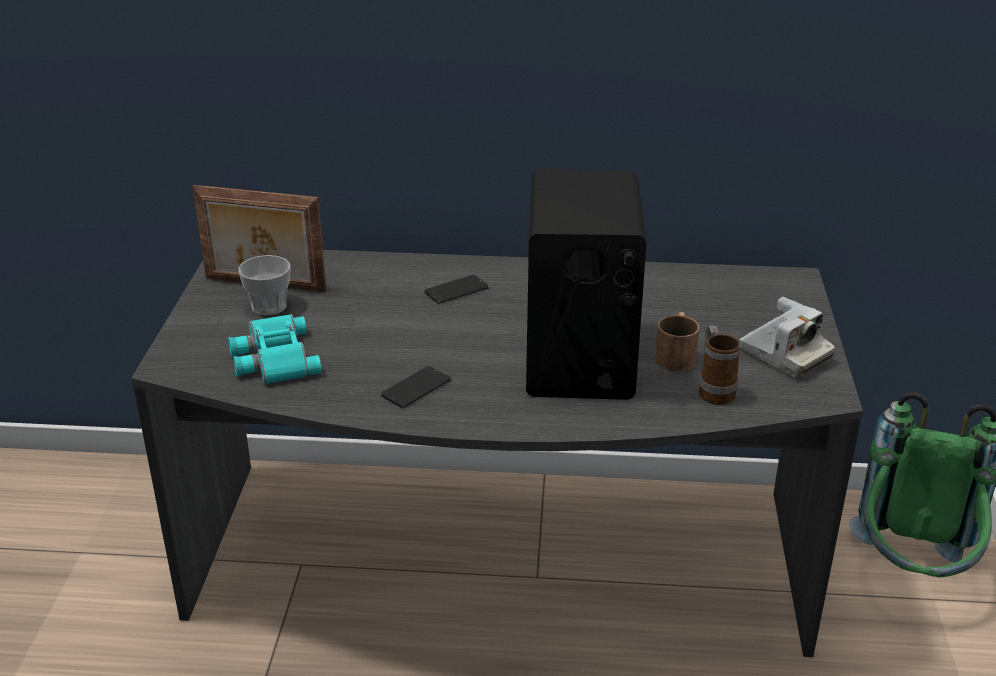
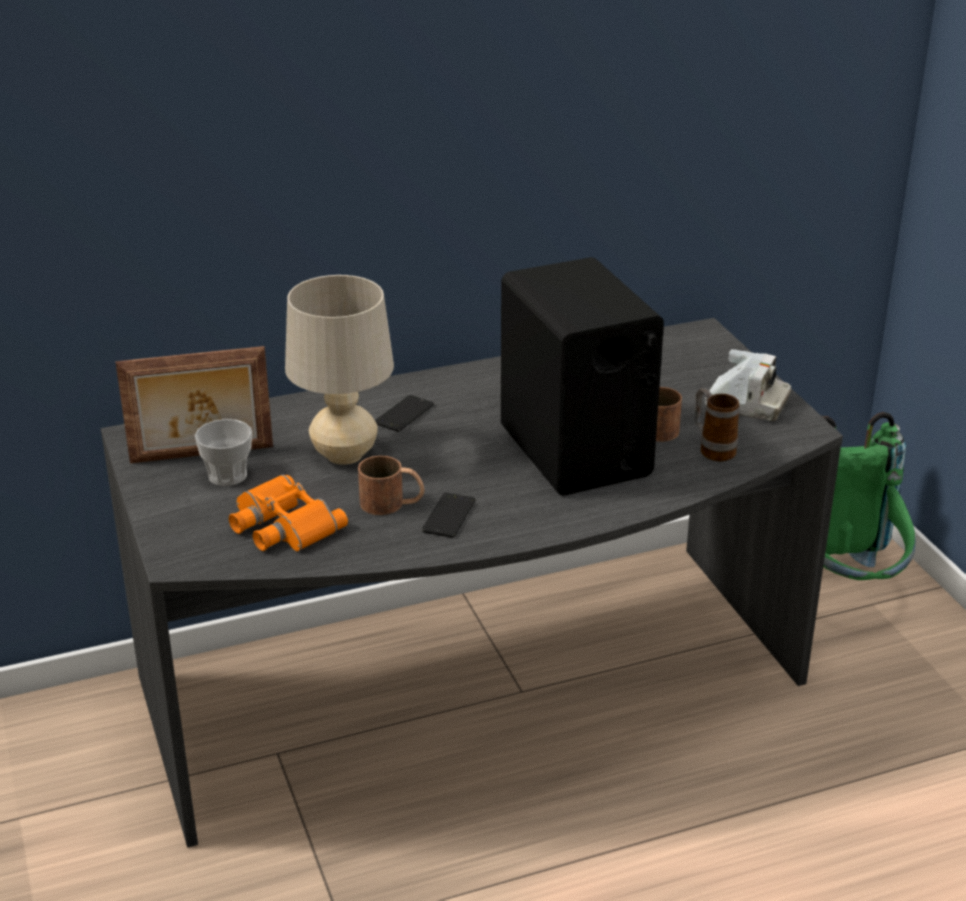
camera: 25 degrees left, 0 degrees up
turquoise binoculars [228,314,322,384] -> orange binoculars [229,474,348,551]
none -> beige table lamp [285,275,394,465]
none -> brown mug [358,456,424,515]

